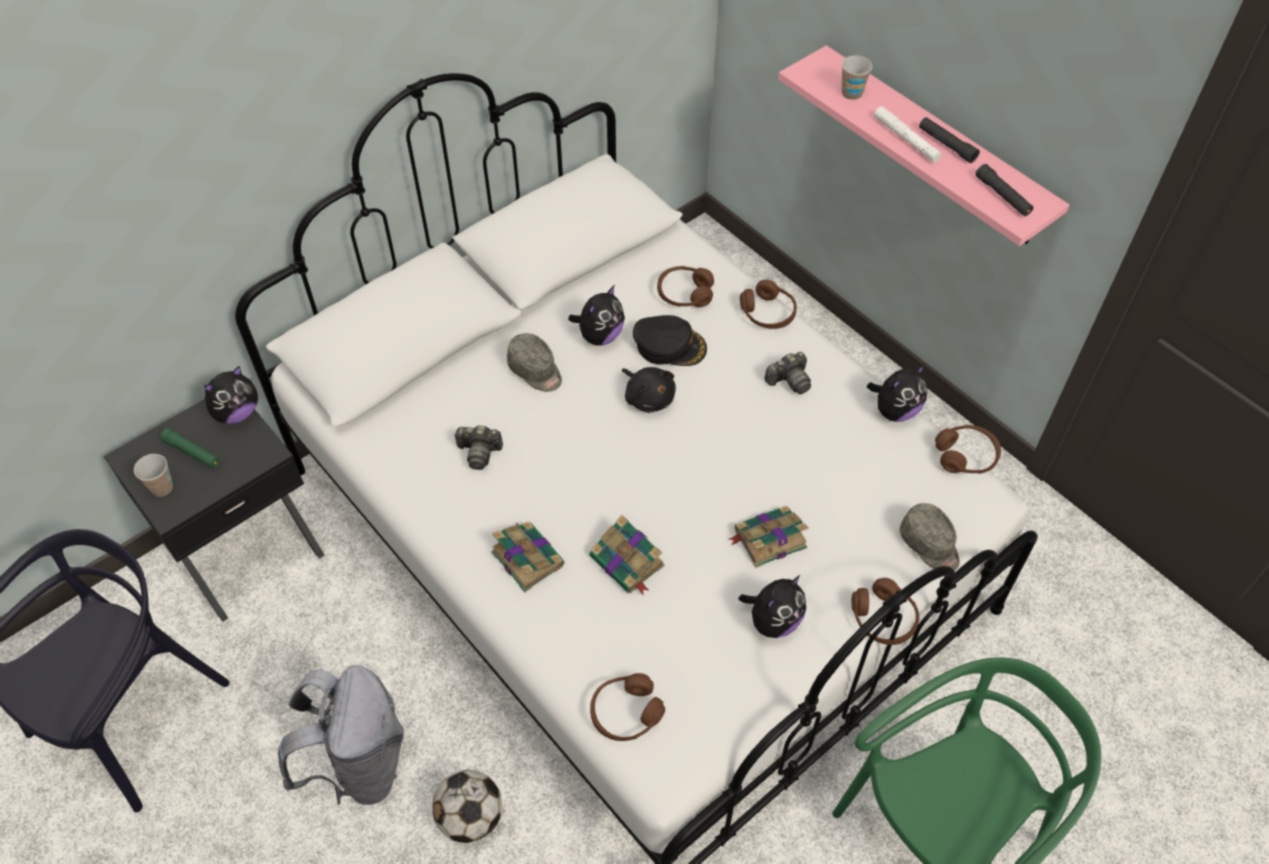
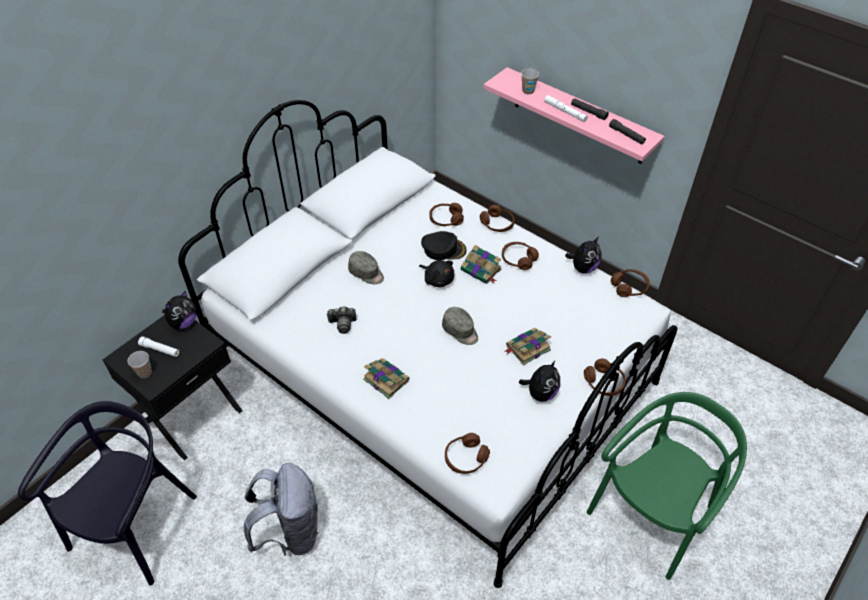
camera: 10 degrees left, 5 degrees down
green flashlight [160,428,220,469] -> white flashlight [138,336,179,357]
football [432,770,502,843] -> none
plush toy [568,285,625,346] -> none
book [589,515,665,595] -> book moved to [461,245,501,284]
camera [764,352,811,394] -> brown headphones [502,242,539,270]
grey cap [900,503,960,571] -> grey cap moved to [442,307,478,345]

